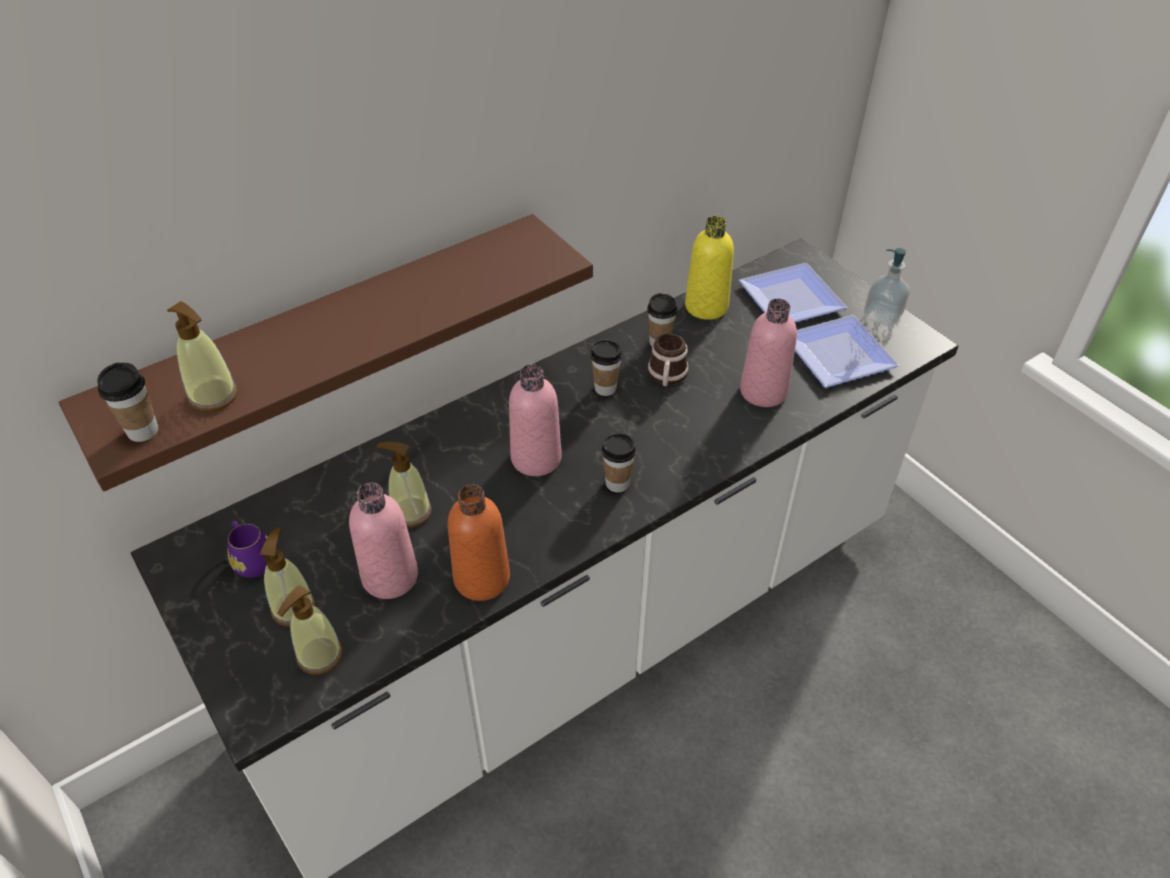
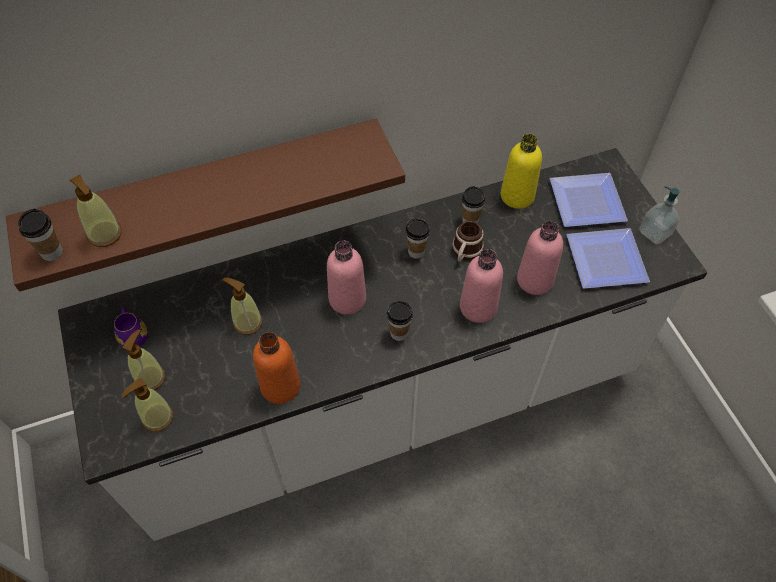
camera: 15 degrees right, 10 degrees up
pink bottle [349,483,418,599] -> pink bottle moved to [460,249,503,323]

